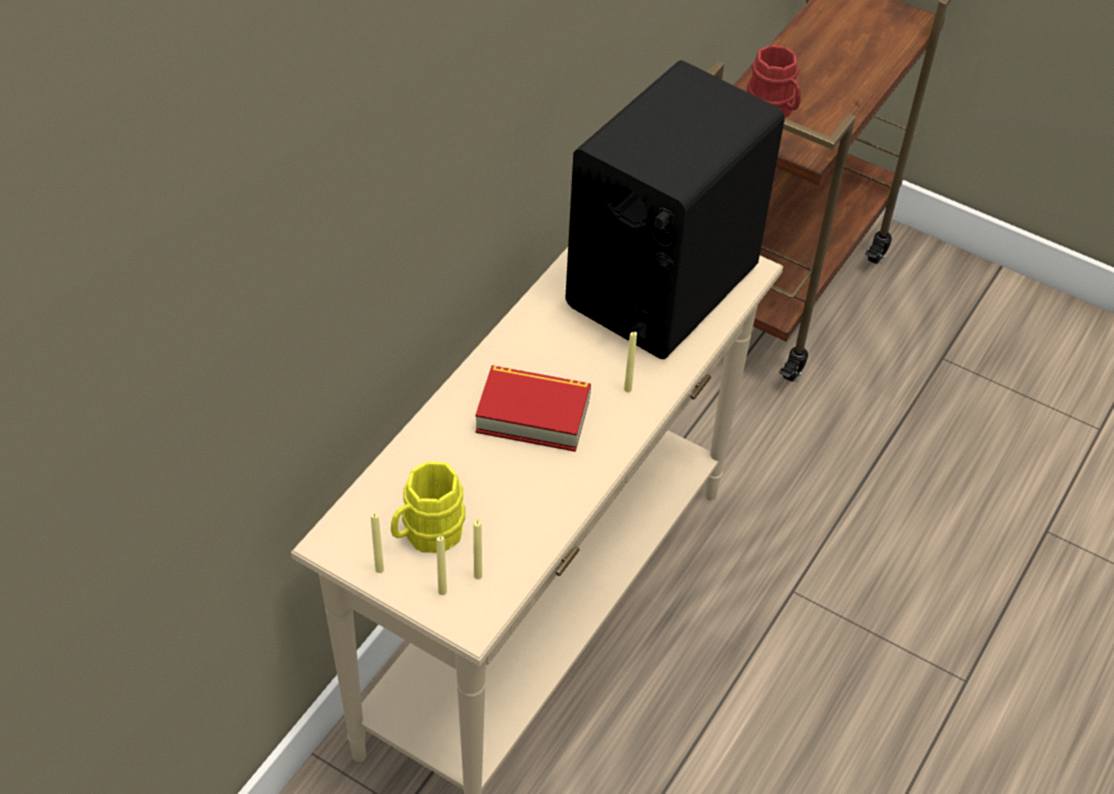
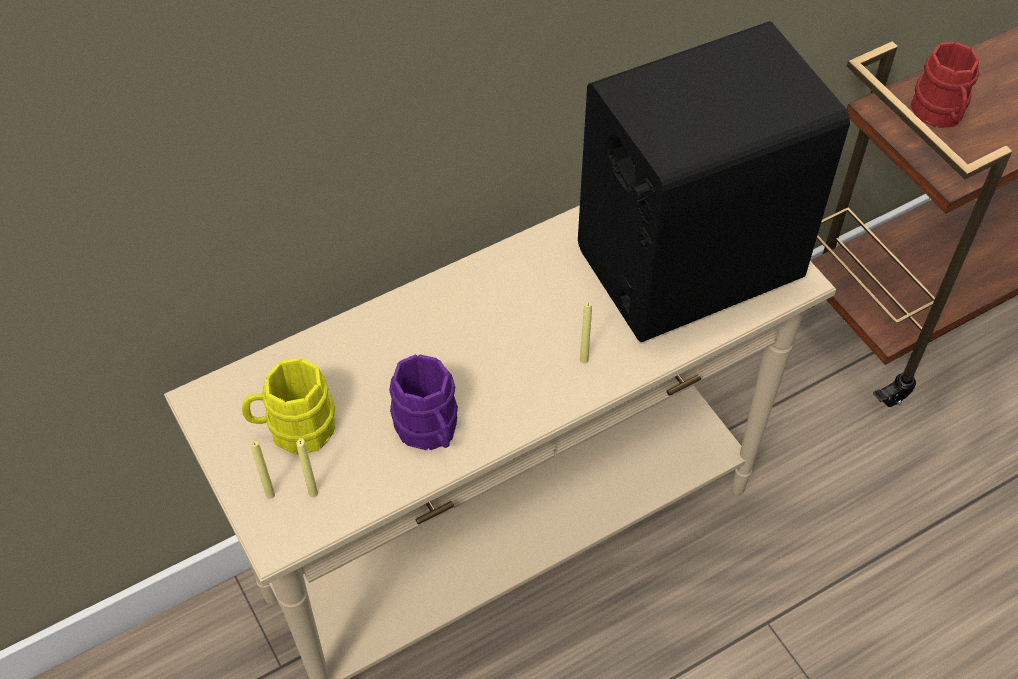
camera: 30 degrees right, 5 degrees up
yellow candle [371,514,384,573] -> none
book [475,365,591,452] -> none
none -> purple mug [389,355,458,450]

